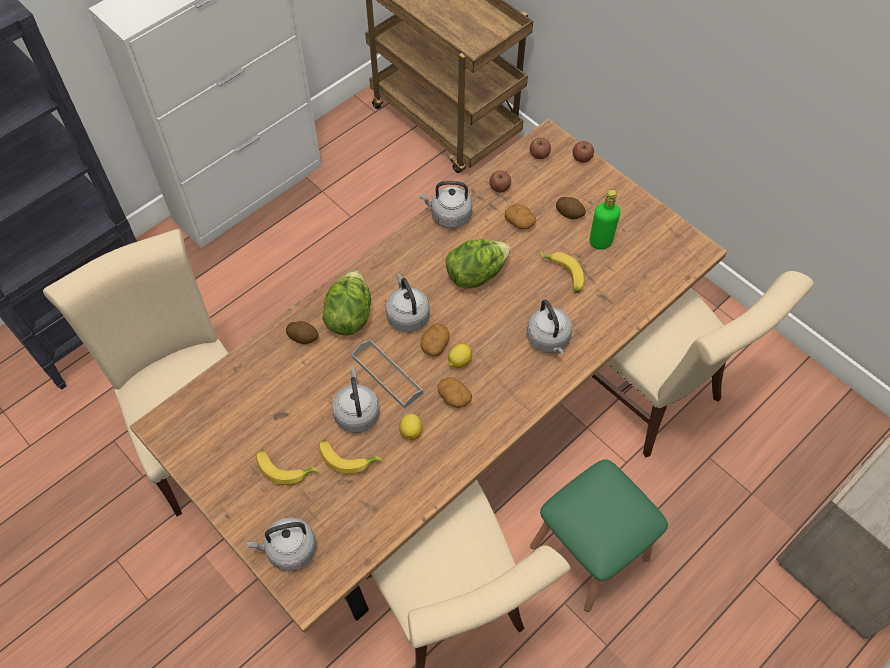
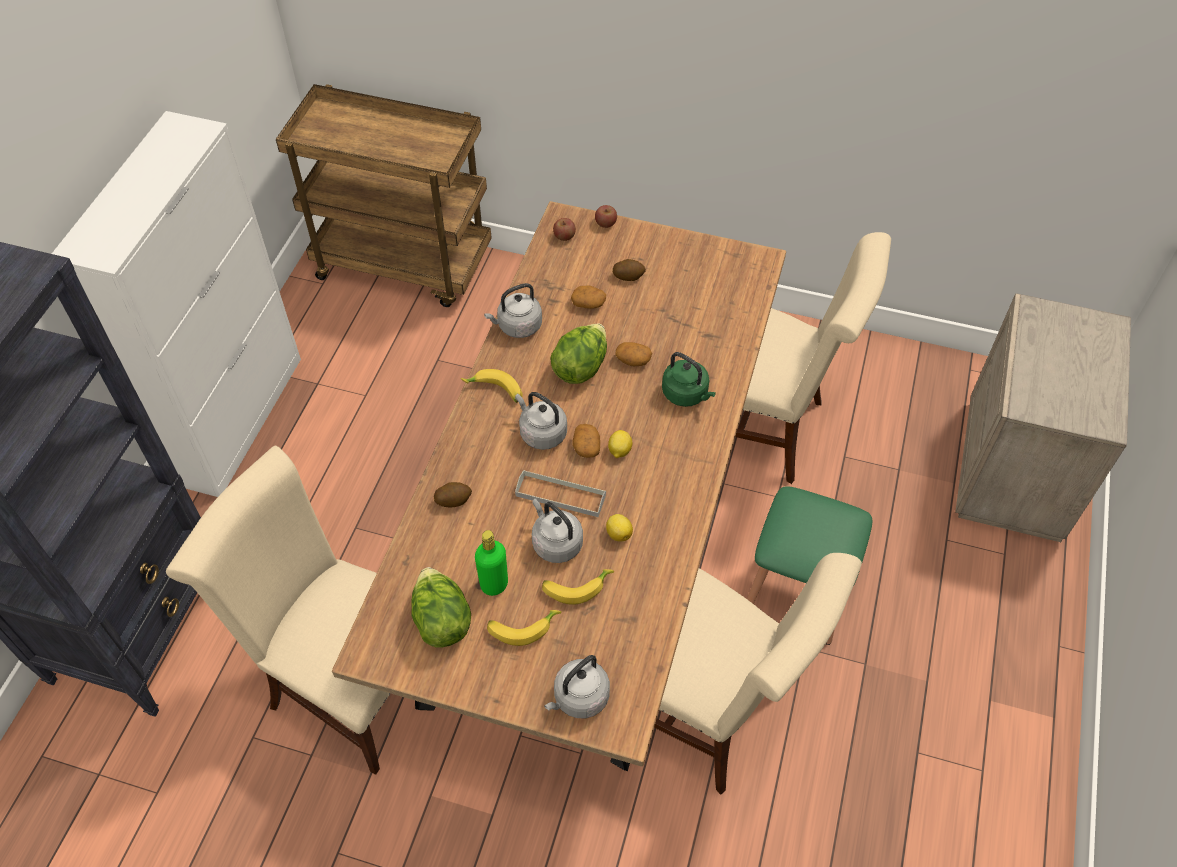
camera: 30 degrees left, 5 degrees down
lettuce [322,271,371,335] -> lettuce moved to [411,567,471,648]
potato [438,377,472,408] -> potato moved to [615,342,652,366]
apple [489,170,511,192] -> none
grey kettle [527,300,572,354] -> green kettle [662,352,716,407]
banana [539,251,584,293] -> banana moved to [461,369,523,403]
green bottle [590,190,620,250] -> green bottle moved to [475,530,508,596]

